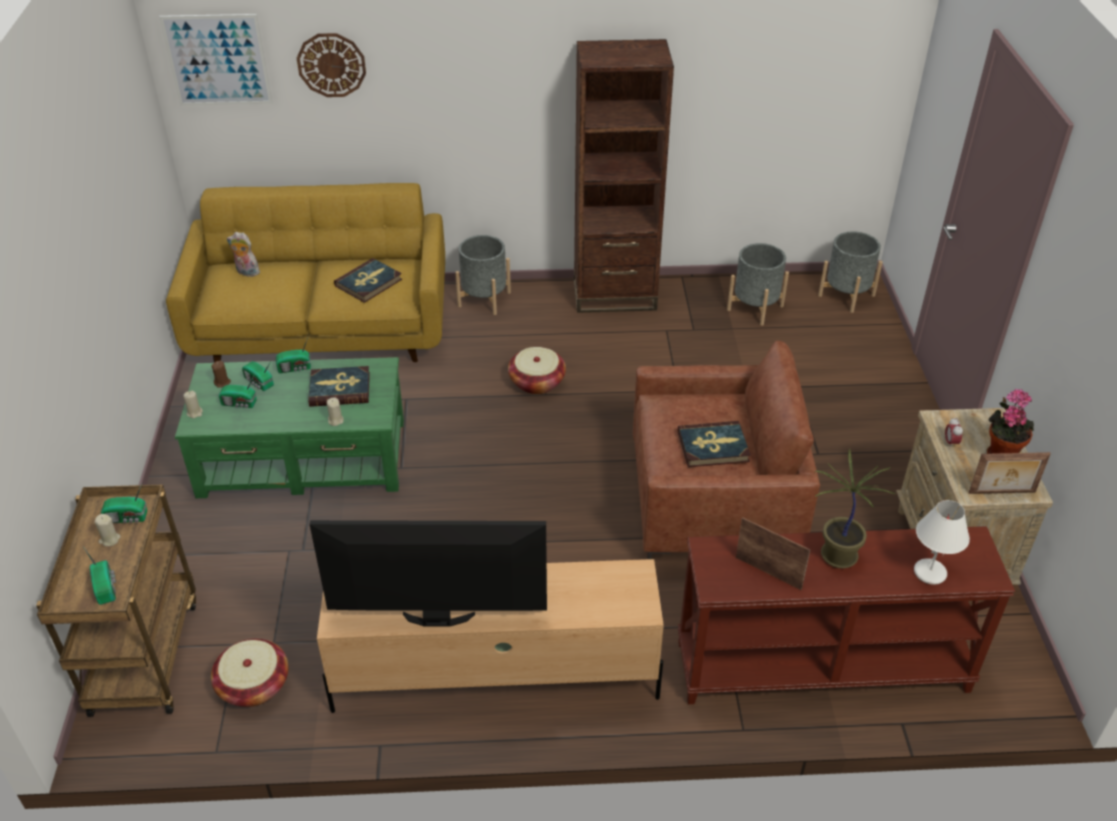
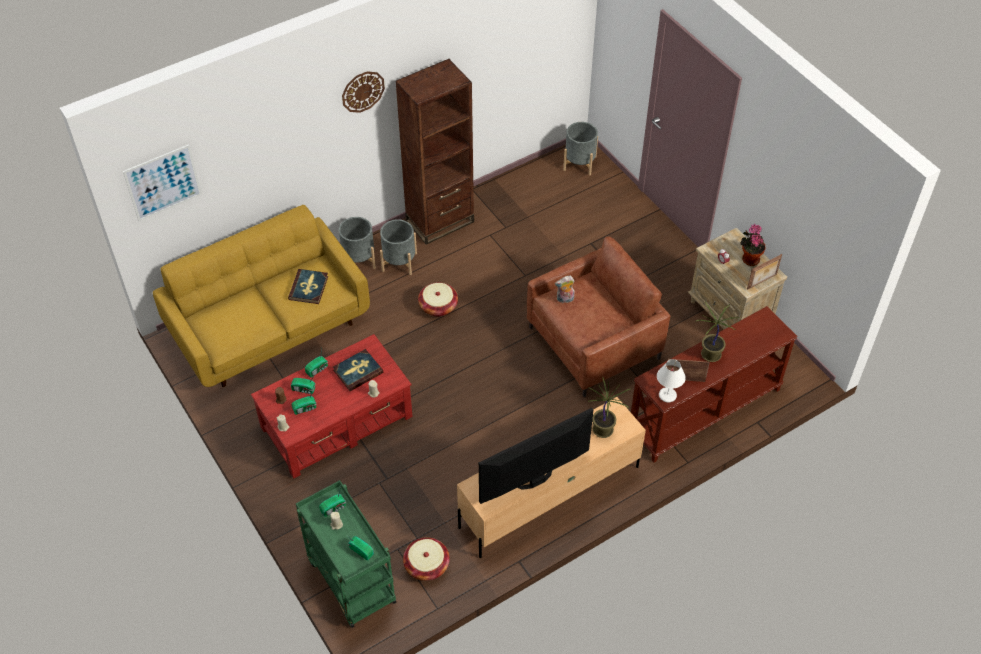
camera: 30 degrees left, 10 degrees up
brown cart [36,484,196,717] -> green cart [296,480,397,628]
green coffee table [175,357,404,498] -> red coffee table [251,334,413,479]
plush toy [227,232,260,277] -> plush toy moved to [555,276,575,303]
wall clock [297,33,366,97] -> wall clock moved to [342,71,385,113]
book [678,421,751,467] -> none
grey planter [727,243,789,326] -> grey planter moved to [380,219,417,275]
white table lamp [914,500,970,585] -> white table lamp moved to [657,359,686,403]
none -> potted plant [588,377,632,438]

